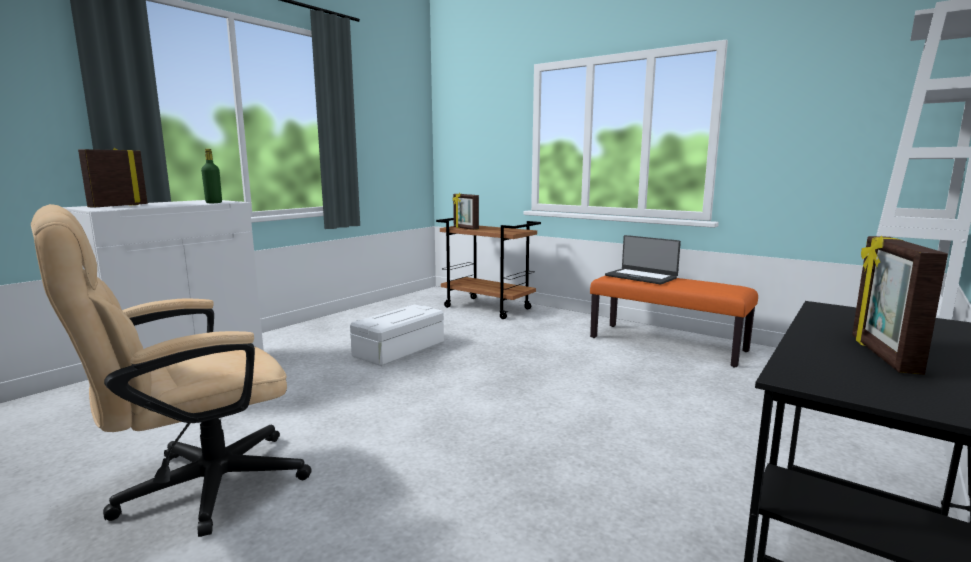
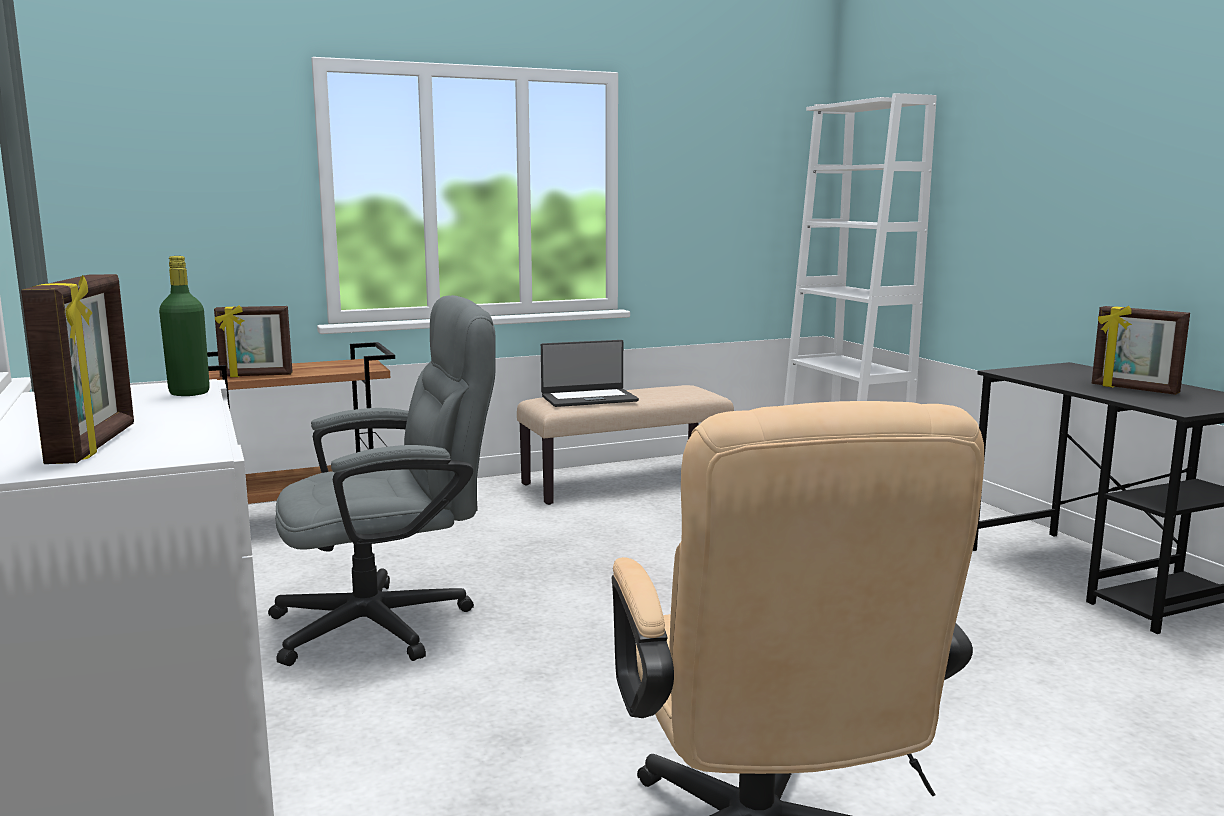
camera: 60 degrees left, 0 degrees up
picture frame [78,148,148,208] -> picture frame turned 150 degrees counterclockwise [21,274,134,464]
white storage box [350,304,444,366] -> grey office chair [268,295,496,666]
orange bench [590,276,758,368] -> beige bench [517,385,734,505]

